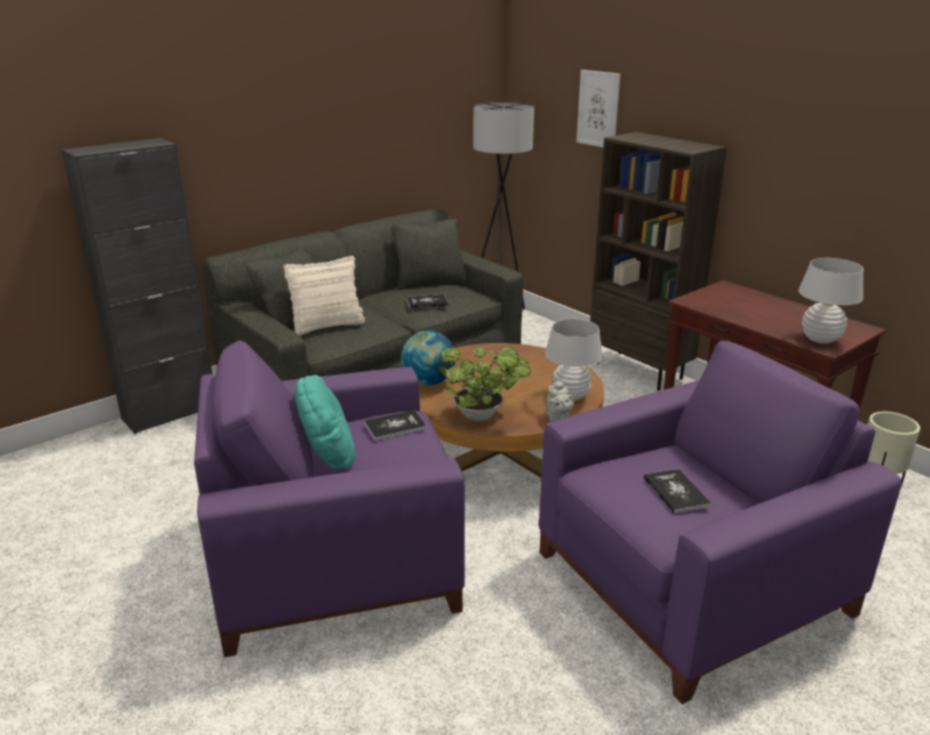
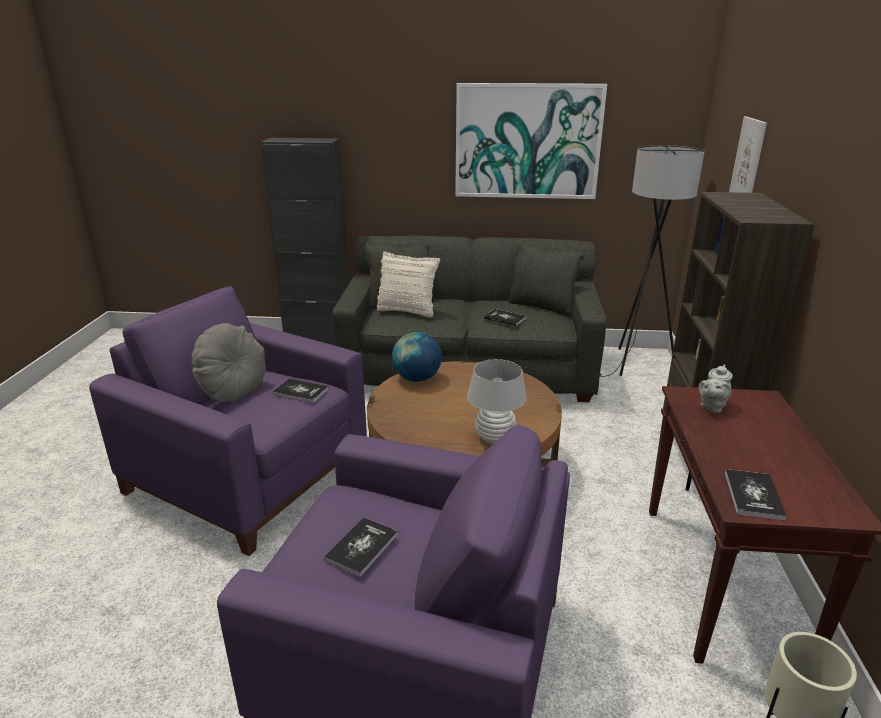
camera: 45 degrees right, 0 degrees up
turquoise pillow [295,375,355,470] -> grey pillow [191,323,266,403]
potted plant [437,346,531,421] -> none
grey teapot [546,380,574,422] -> grey teapot moved to [698,364,733,413]
white table lamp [798,258,864,344] -> book [725,469,787,520]
none -> picture [455,83,607,199]

